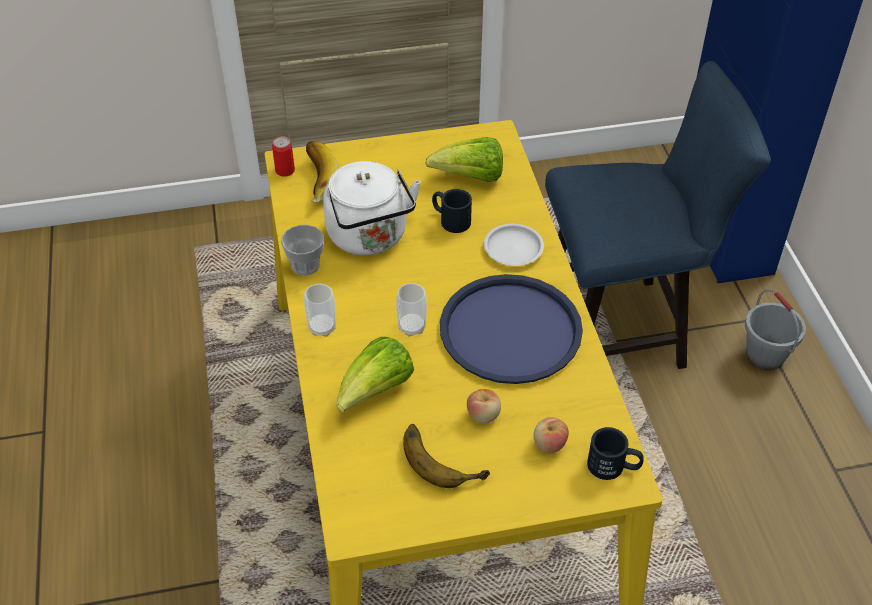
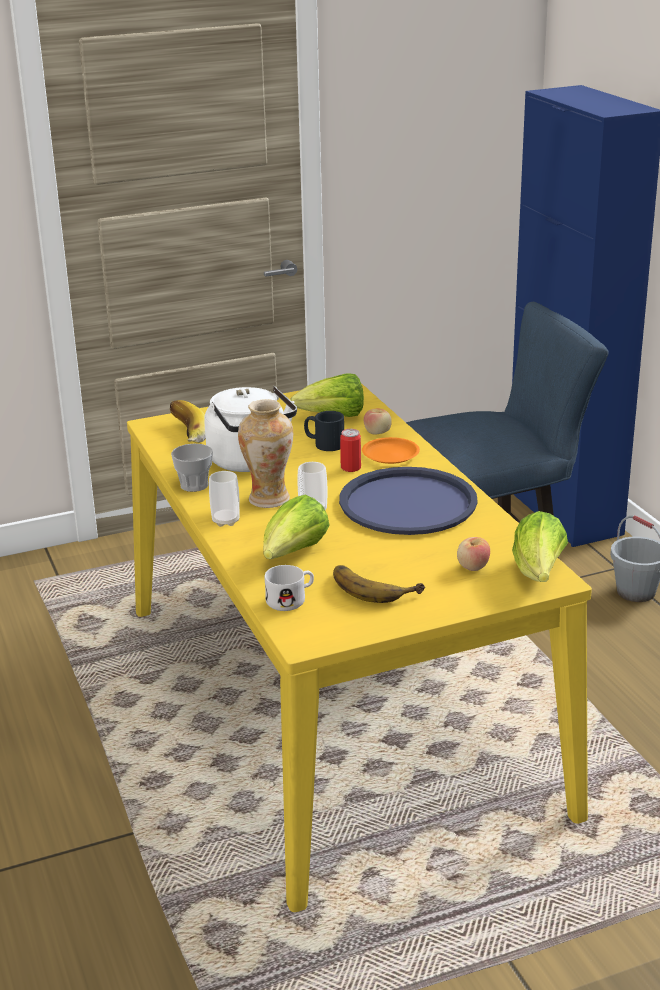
camera: 10 degrees left, 20 degrees down
can [272,136,295,177] -> can moved to [340,429,361,472]
apple [467,389,501,423] -> apple moved to [364,409,392,435]
white plate [484,224,544,266] -> orange plate [362,437,420,464]
black mug [587,427,644,480] -> lettuce [512,511,568,582]
none -> vase [238,399,293,508]
none -> white mug [265,565,314,611]

